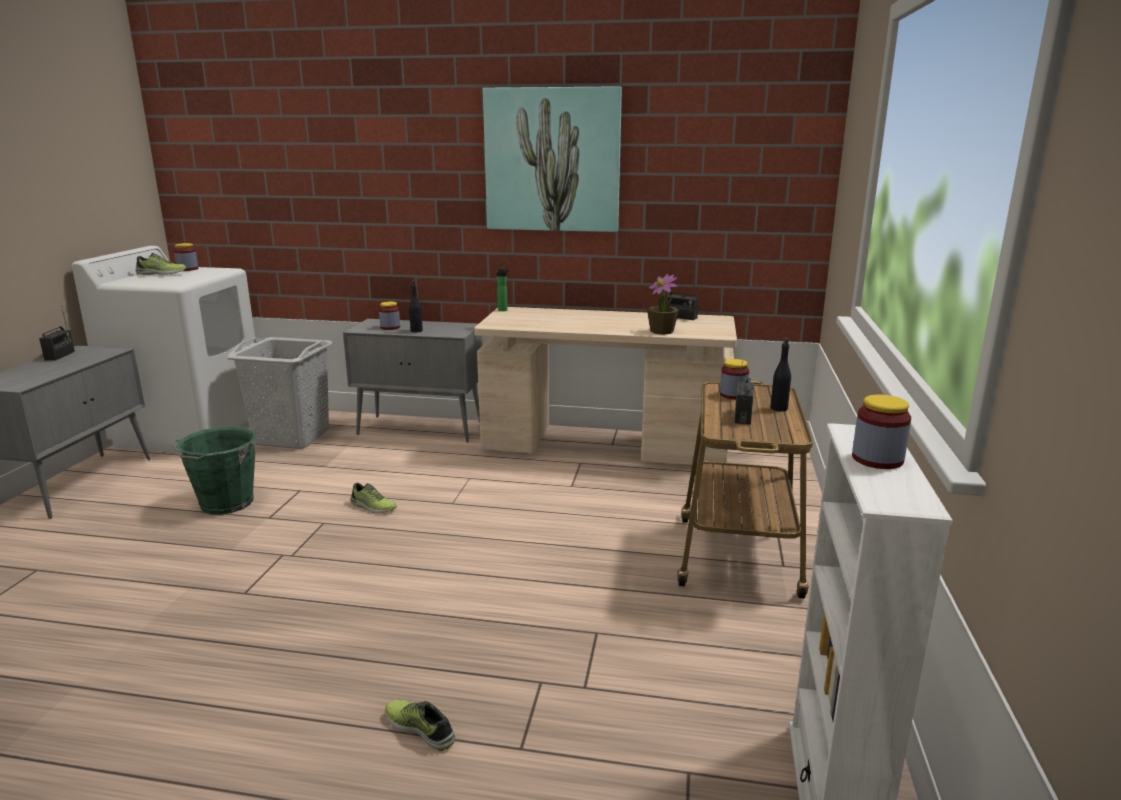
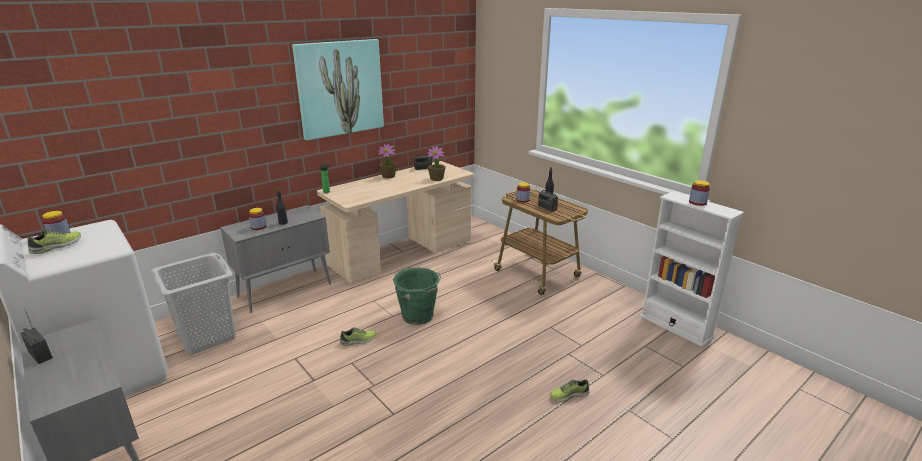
camera: 50 degrees left, 5 degrees up
green bucket [172,426,256,515] -> green bucket moved to [393,267,441,325]
none -> potted plant [378,144,397,179]

